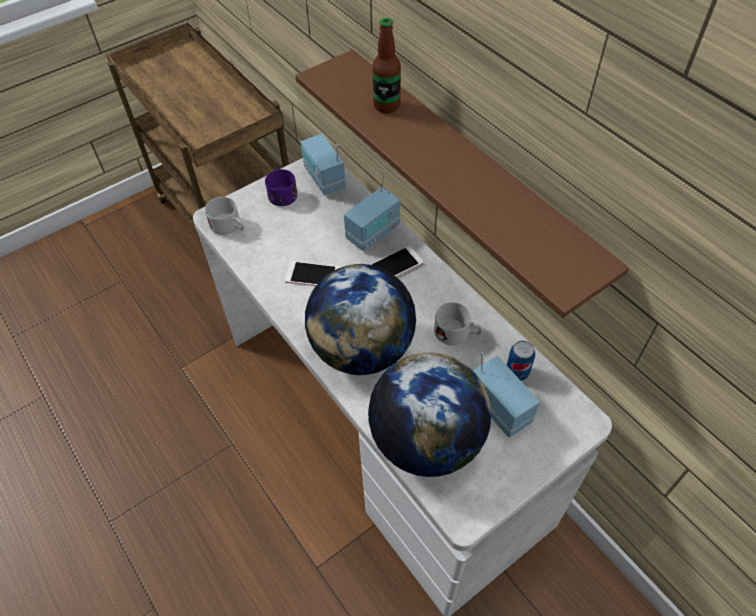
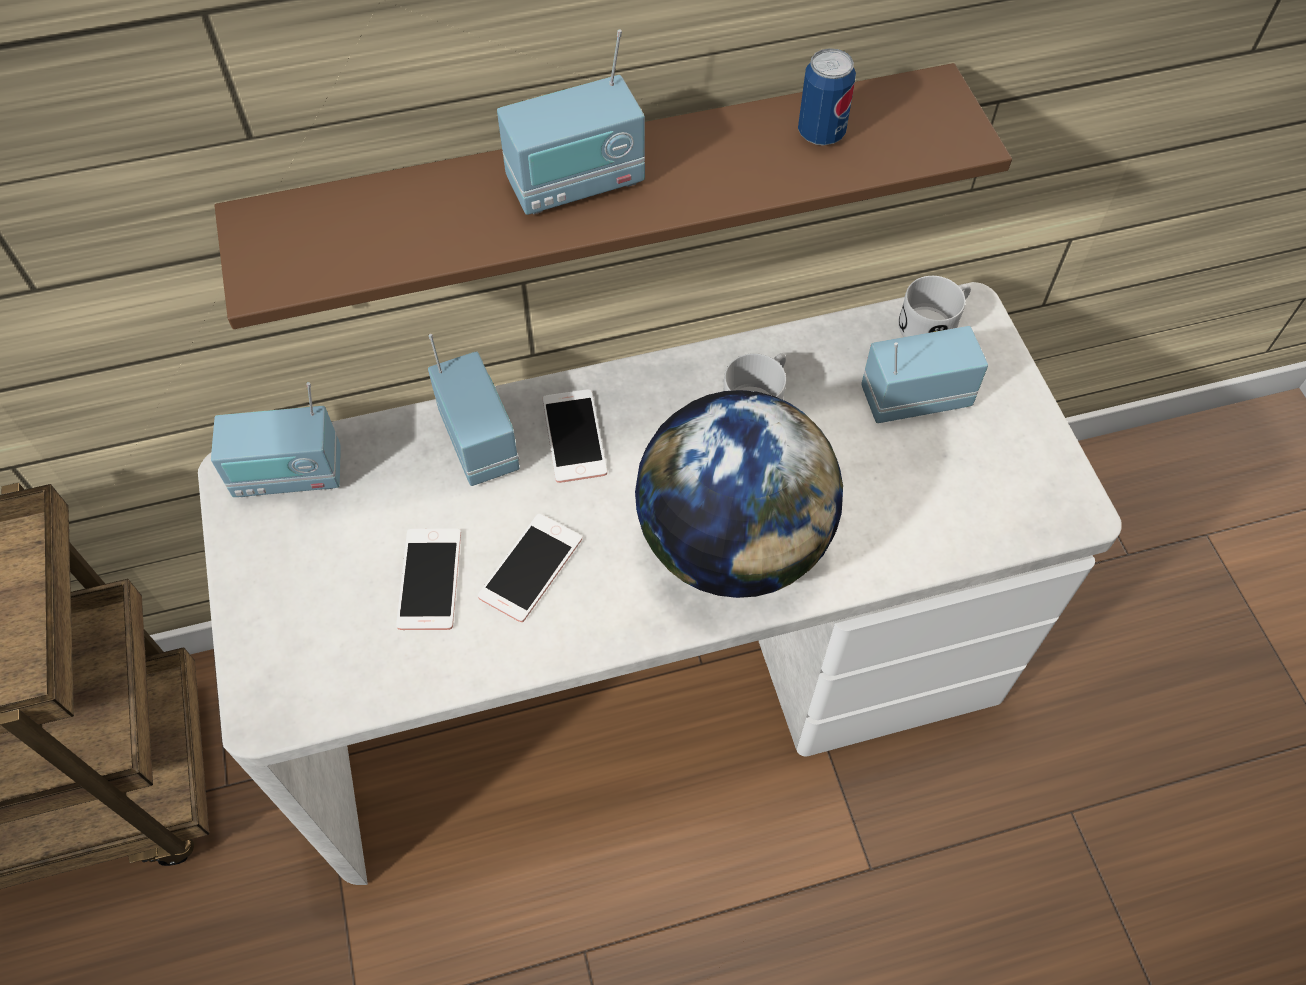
camera: 70 degrees left, 5 degrees up
white mug [205,197,244,235] -> white mug moved to [898,276,971,337]
purple mug [265,168,298,206] -> none
globe [368,352,491,477] -> none
bottle [372,18,401,113] -> none
can [507,340,535,380] -> can moved to [798,48,856,146]
none -> phone [396,528,461,630]
none -> radio [497,30,645,215]

